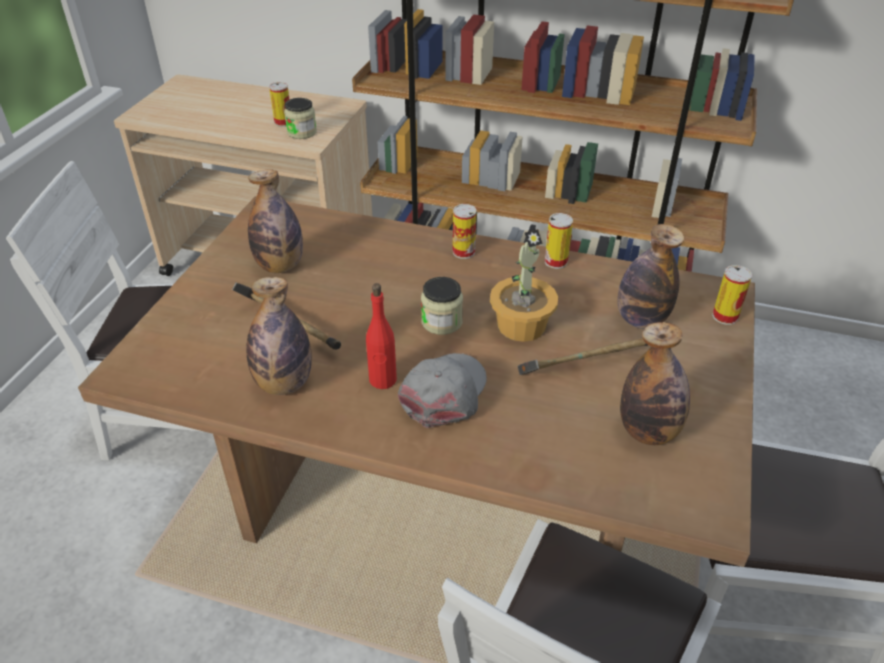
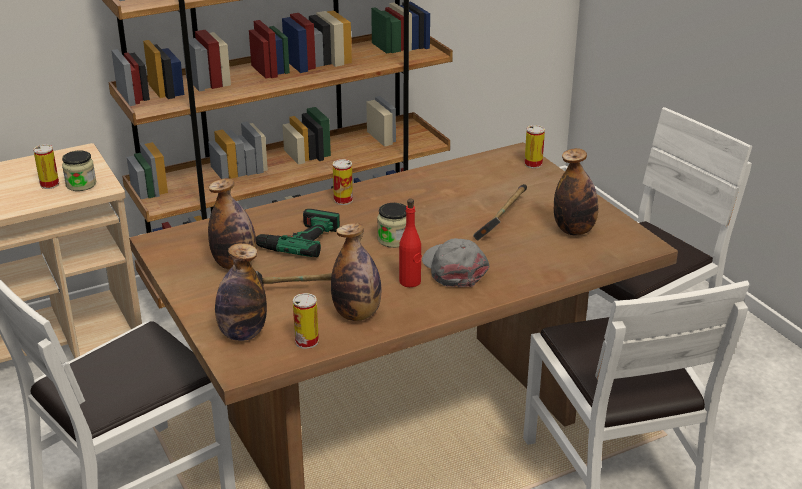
camera: 45 degrees left, 10 degrees down
potted plant [490,229,558,342] -> none
can [545,213,573,269] -> can moved to [293,293,319,349]
bottle [617,224,684,329] -> bottle moved to [215,243,267,341]
none -> power drill [256,209,340,257]

